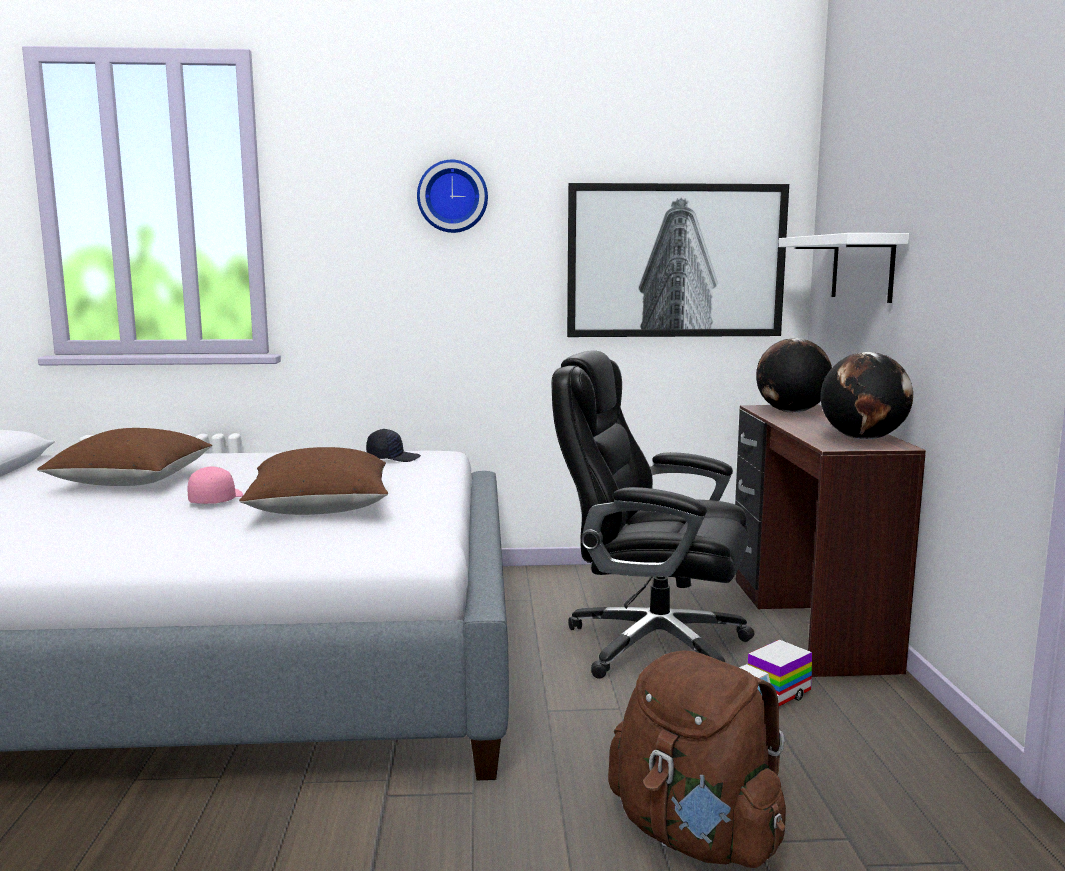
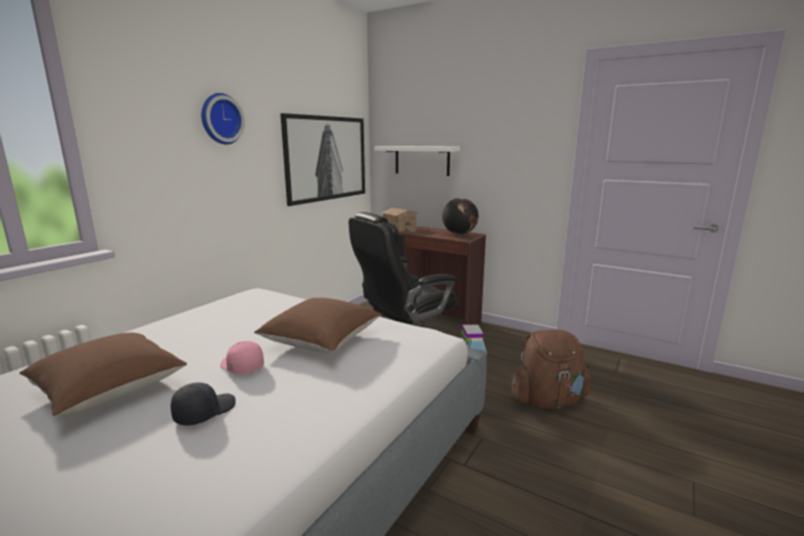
camera: 55 degrees left, 5 degrees up
black cap [366,429,421,462] -> black cap moved to [171,382,236,426]
globe [756,338,832,413] -> toy house [381,208,419,232]

